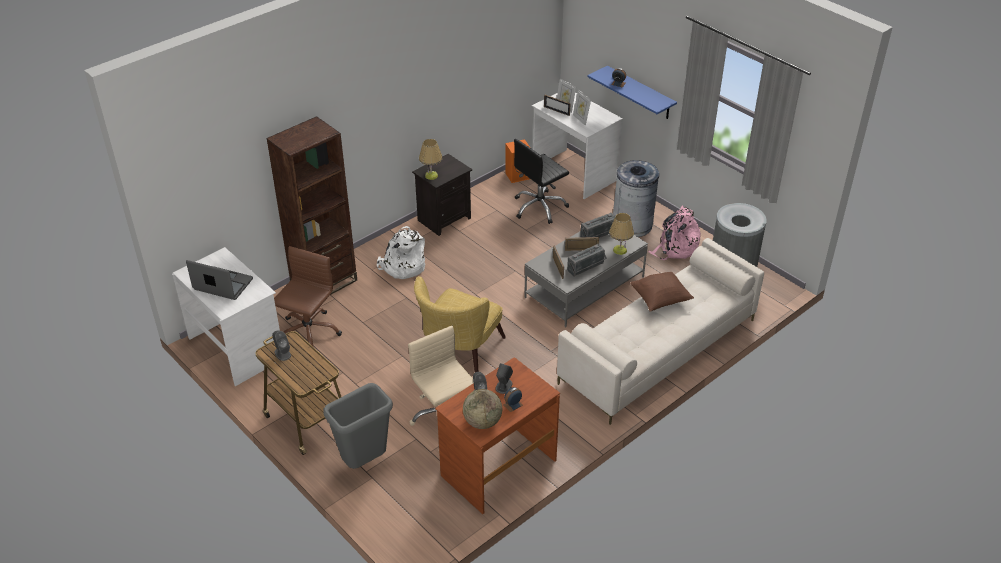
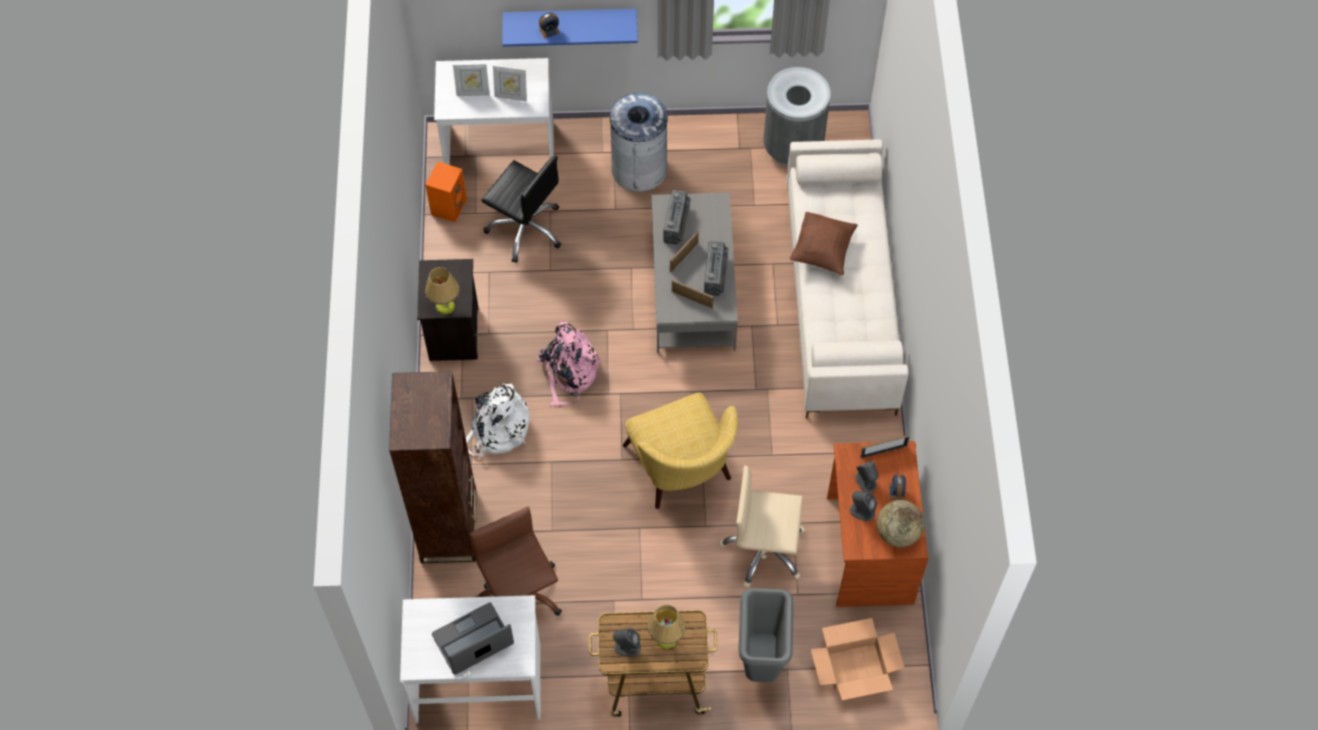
camera: 50 degrees left, 20 degrees up
black office chair [514,139,569,224] -> black office chair turned 60 degrees counterclockwise [482,156,561,263]
picture frame [544,95,571,116] -> picture frame moved to [860,435,910,459]
table lamp [609,213,634,255] -> table lamp moved to [648,605,686,649]
pink backpack [648,205,701,260] -> pink backpack moved to [537,321,603,405]
none -> cardboard box [811,618,905,700]

